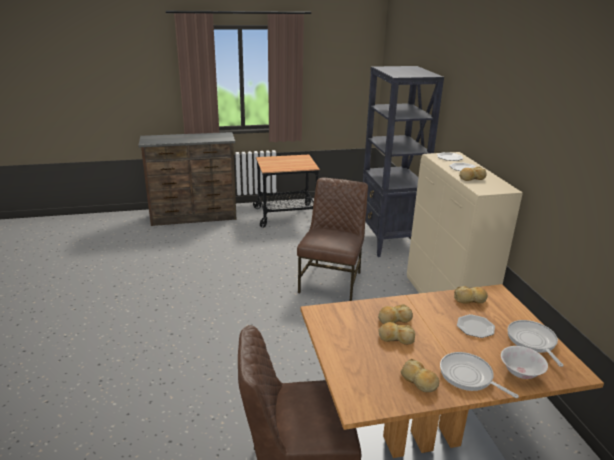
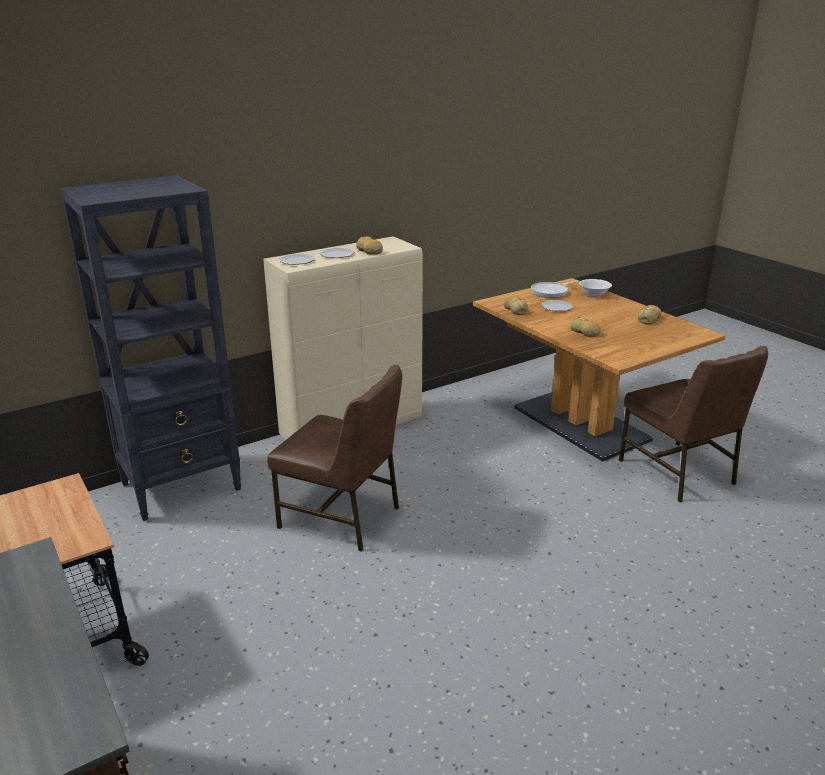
camera: 110 degrees left, 0 degrees up
brown chair [297,178,368,301] -> brown chair turned 150 degrees counterclockwise [267,365,402,552]
bread [378,322,415,345] -> none
frying pan [440,352,519,398] -> none

